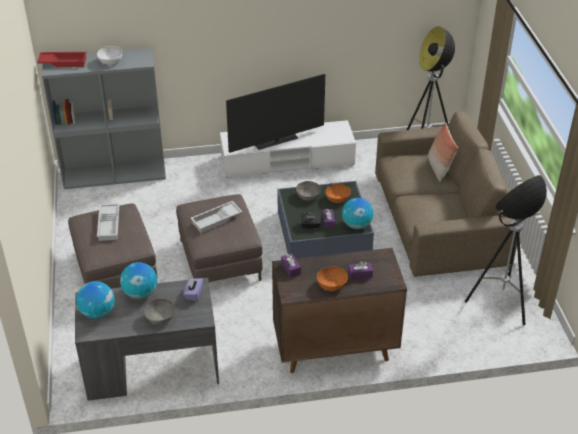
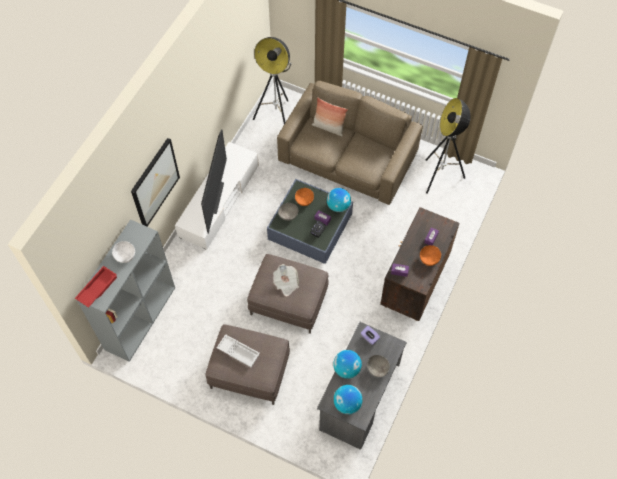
camera: 55 degrees left, 20 degrees up
white tray [191,201,243,233] -> newspaper [273,264,299,296]
none -> picture [131,138,180,227]

